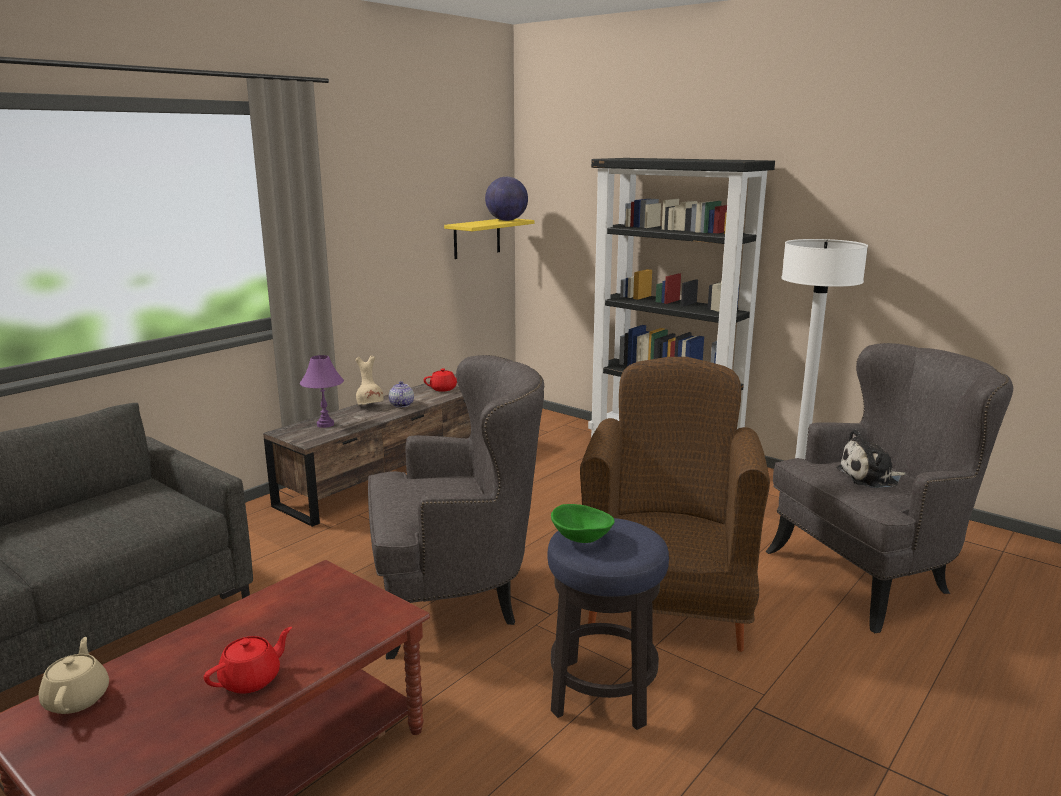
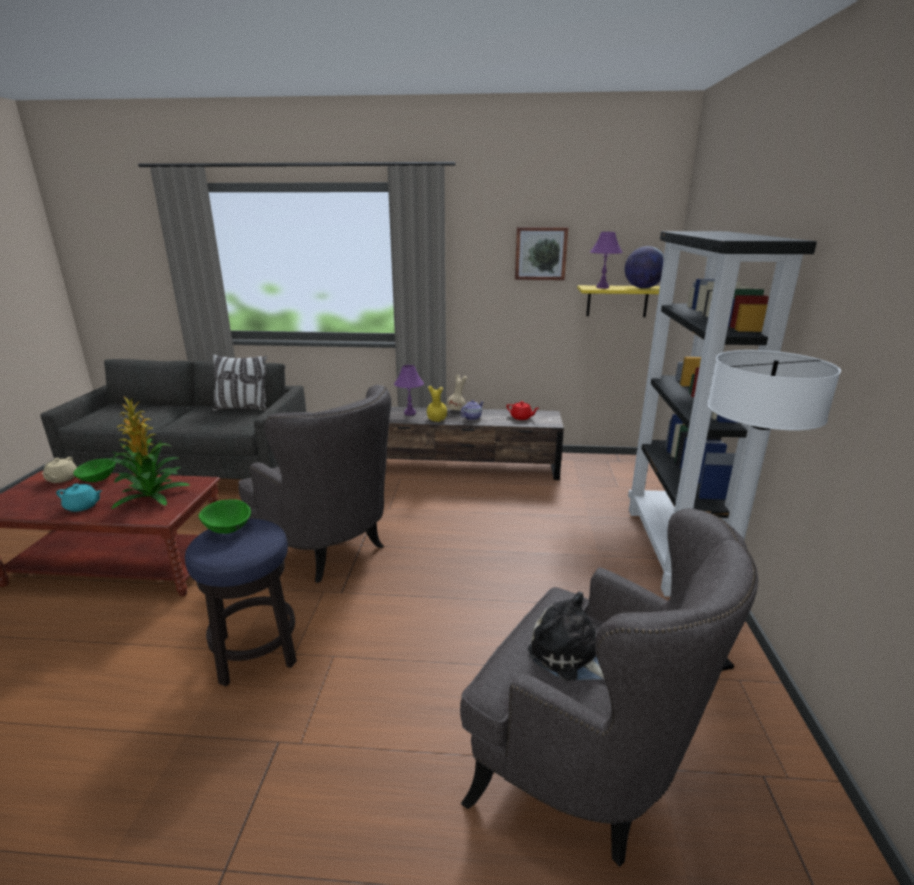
camera: 55 degrees right, 5 degrees up
beige teapot [39,637,109,714] -> beige teapot turned 135 degrees clockwise [42,457,77,483]
red teapot [204,627,292,694] -> turquoise teapot [56,484,102,512]
brown armchair [580,357,770,652] -> none
none -> green bowl [74,459,116,482]
none -> potted plant [109,397,190,509]
none -> pillow [212,354,267,411]
none -> yellow vase [427,386,447,422]
none -> picture [515,227,569,280]
none -> purple table lamp [590,231,623,289]

